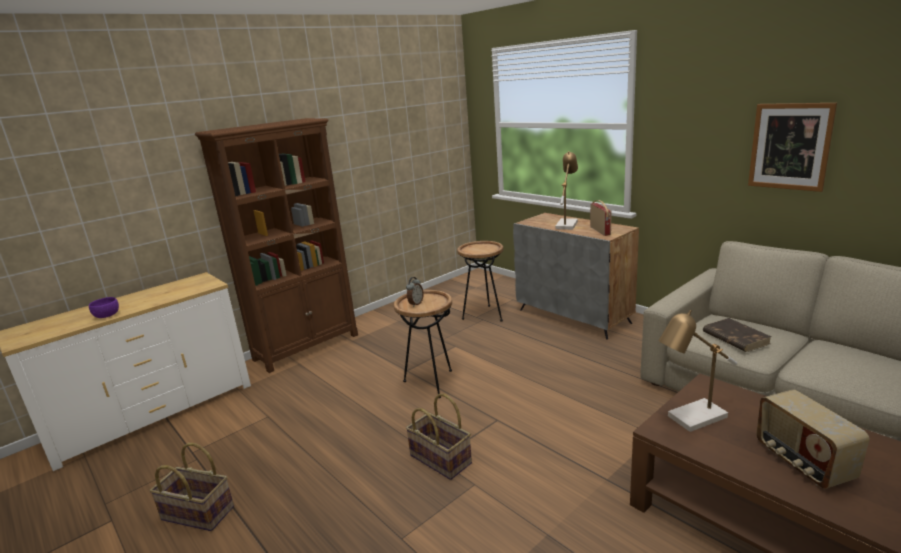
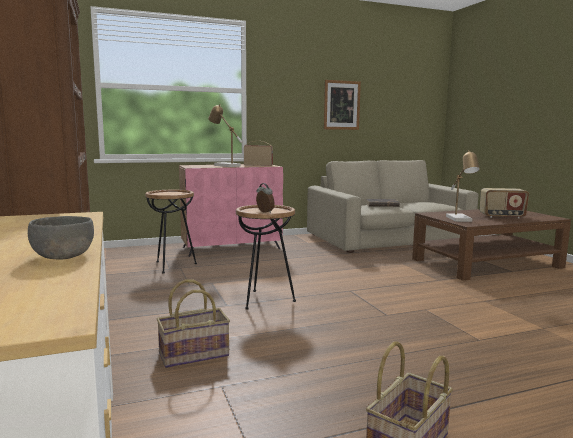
camera: 70 degrees left, 10 degrees down
purple bowl [89,297,119,318] -> grey bowl [28,216,94,260]
basket [406,393,472,480] -> basket moved to [157,279,230,368]
grey cabinet [513,213,639,340] -> pink cabinet [179,164,283,257]

